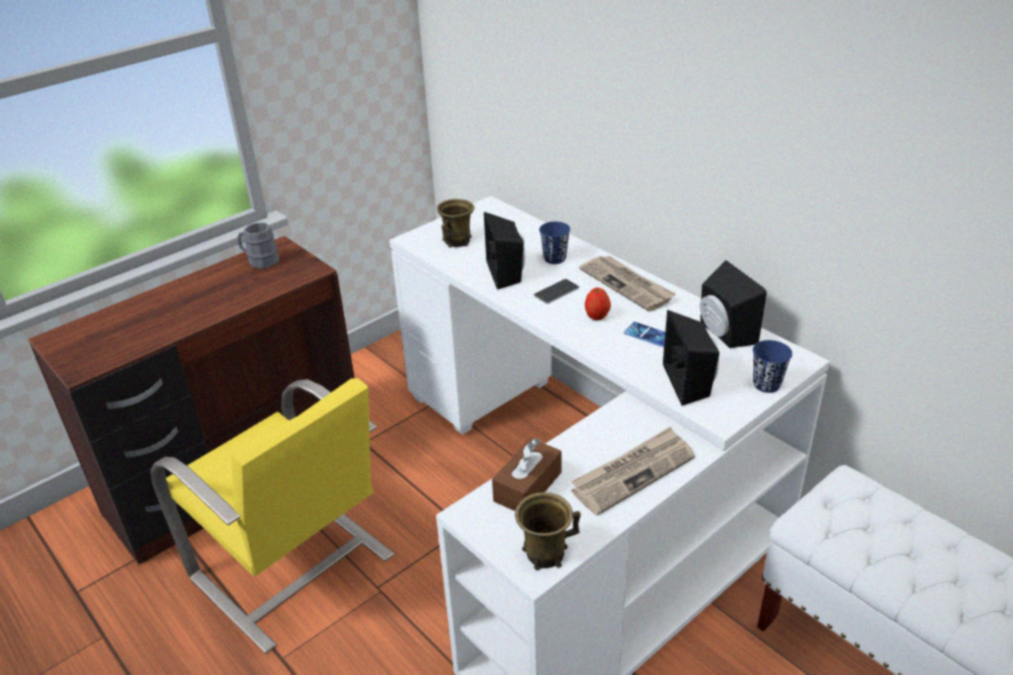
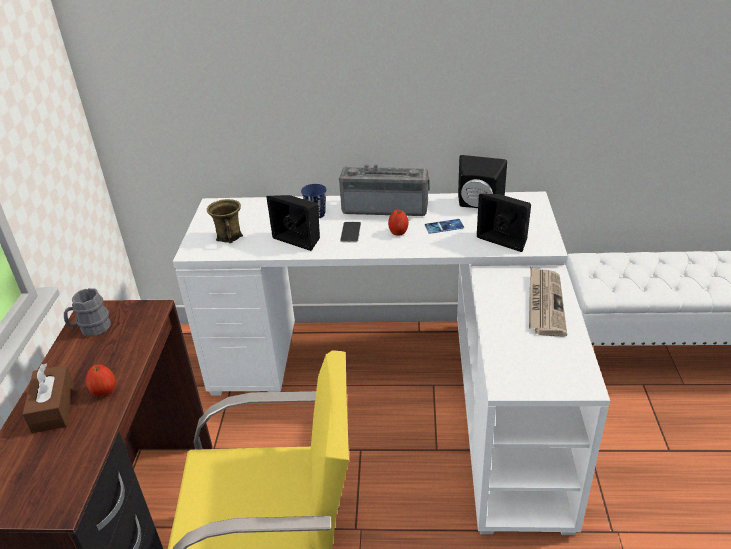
camera: 45 degrees left, 0 degrees up
brown tissue box [492,438,561,511] -> brown tissue box moved to [22,363,74,433]
brown mug [515,492,581,570] -> none
newspaper [579,256,676,312] -> radio [339,164,430,216]
blue cup [753,340,792,393] -> none
none -> apple [86,364,116,397]

